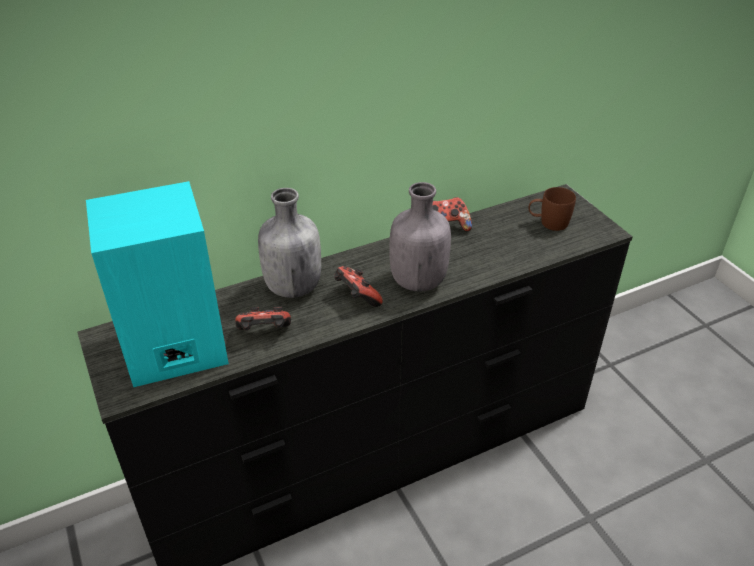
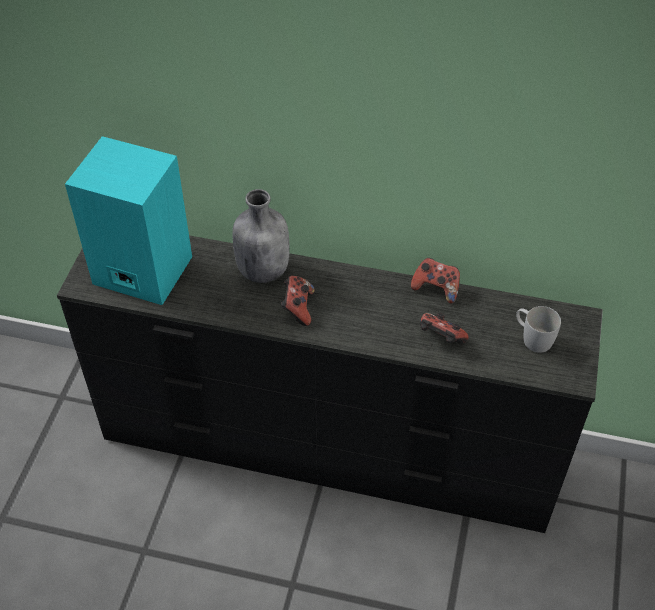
camera: 40 degrees right, 10 degrees up
game controller [235,307,291,330] -> game controller moved to [420,313,469,344]
grey bottle [389,182,451,292] -> none
brown mug [529,187,576,231] -> white mug [516,306,561,353]

